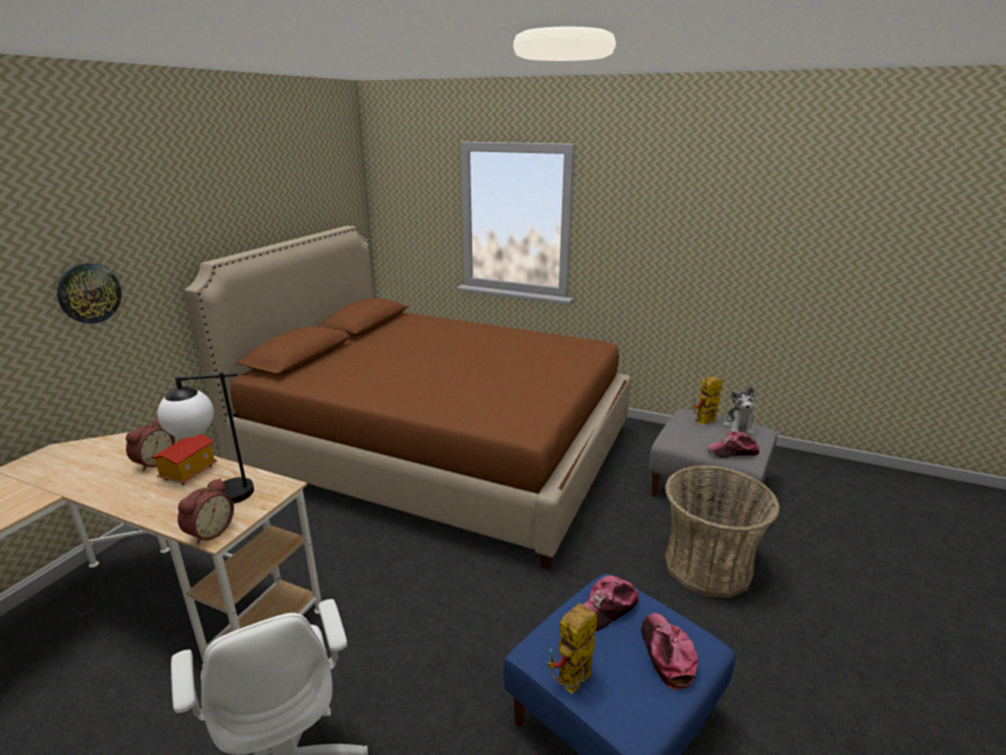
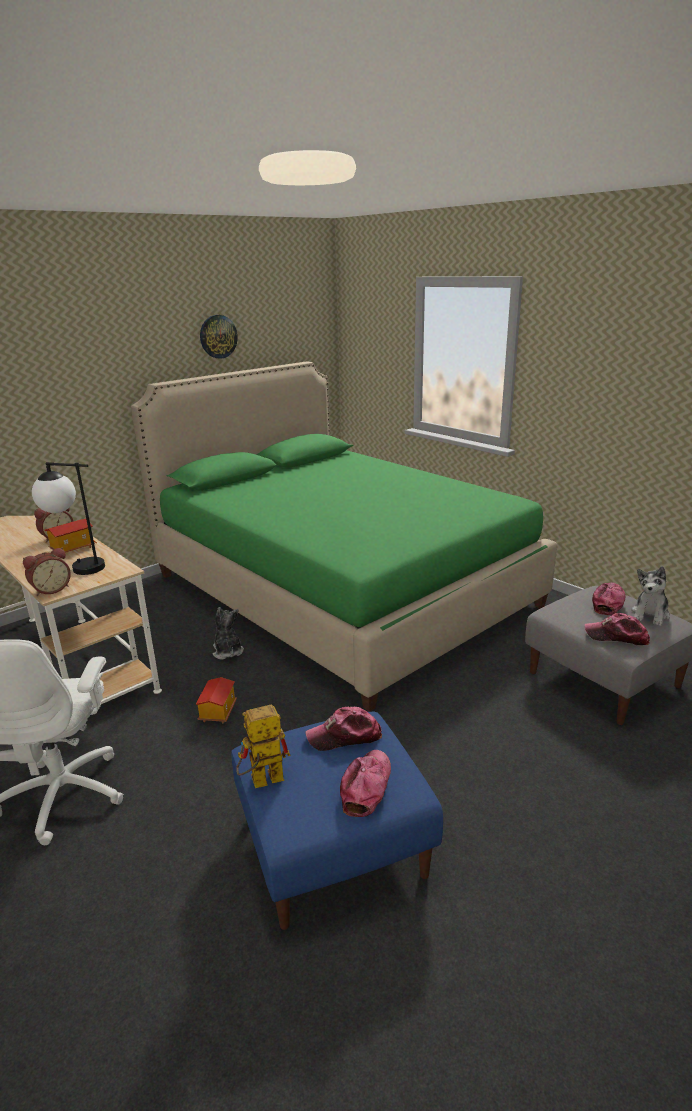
camera: 25 degrees right, 0 degrees up
wall clock [57,263,122,324] -> wall clock moved to [200,315,238,359]
brown bed [184,226,631,570] -> green bed [131,361,557,712]
basket [665,465,780,598] -> none
toy robot [692,376,723,425] -> cap [592,583,626,615]
none -> toy house [196,677,237,723]
none -> plush toy [213,607,244,659]

